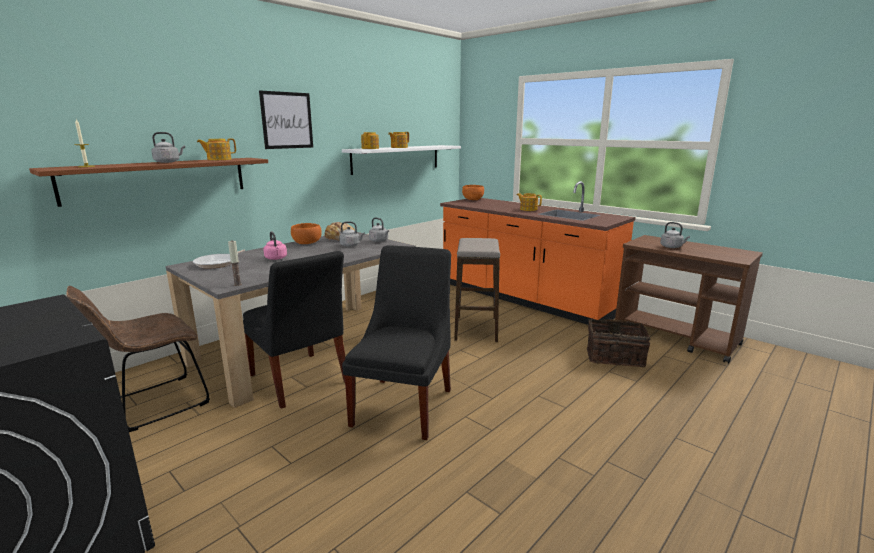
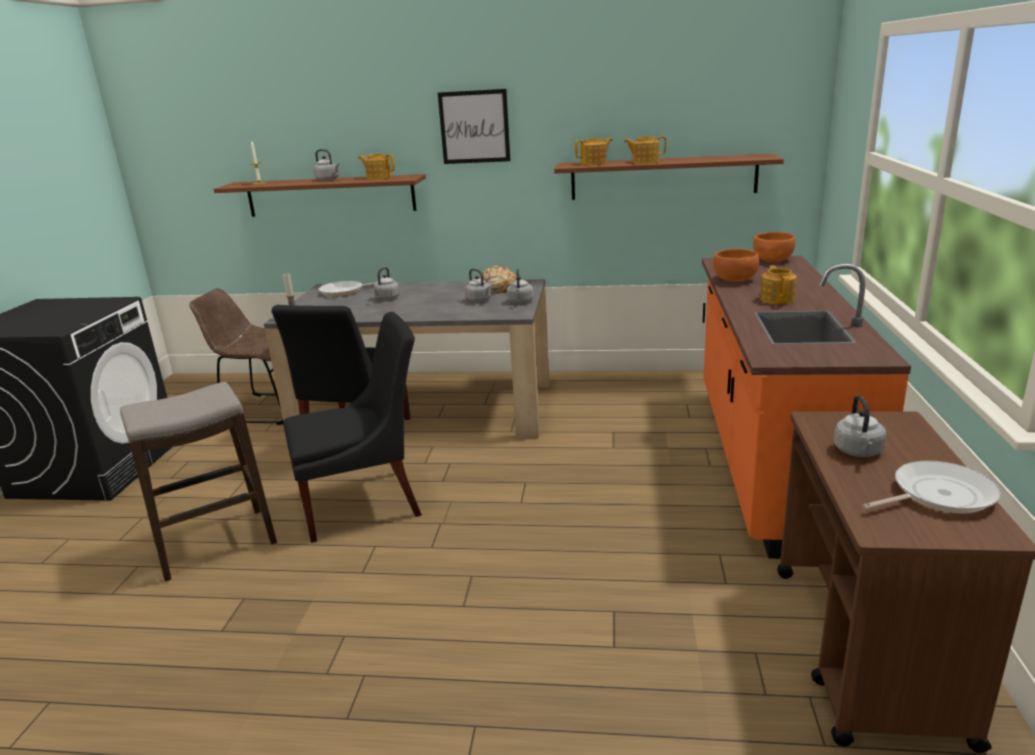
camera: 55 degrees right, 5 degrees up
pink kettle [263,231,287,260] -> grey kettle [372,267,400,300]
orange bowl [291,223,322,244] -> orange bowl moved to [713,249,759,282]
white shelf [342,145,461,175] -> brown shelf [554,154,784,200]
stool [454,238,500,342] -> stool moved to [120,382,277,582]
basket [587,318,650,367] -> none
none -> frying pan [862,460,1001,513]

